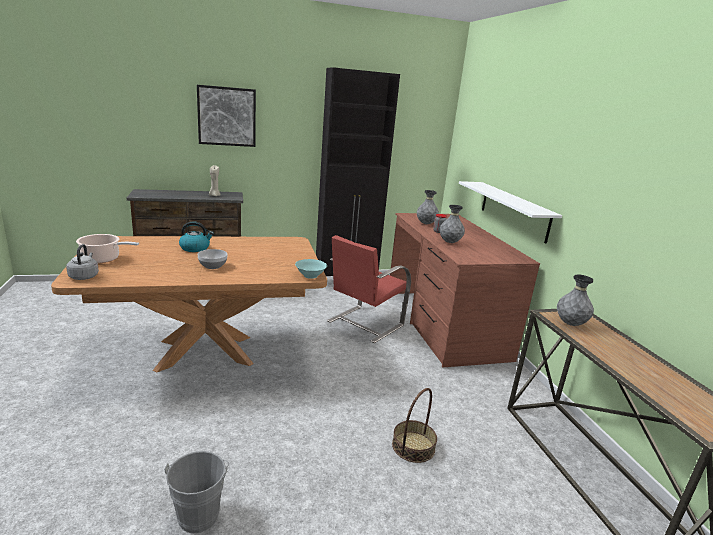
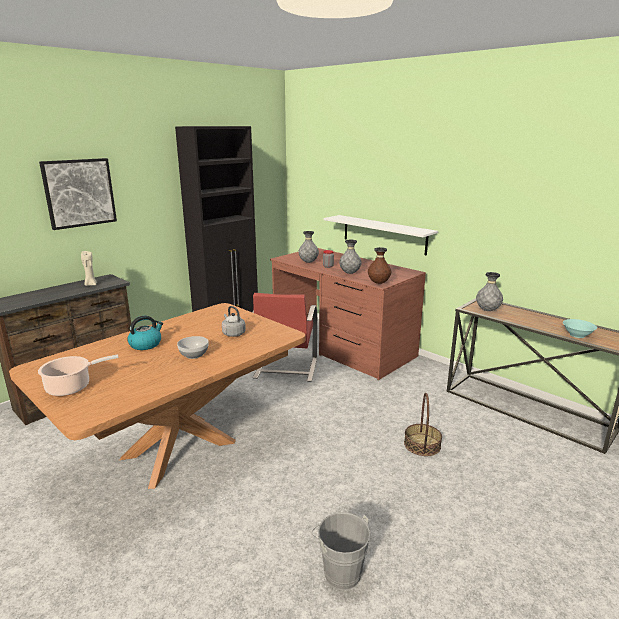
camera: 30 degrees left, 0 degrees up
grey kettle [66,244,99,280] -> grey kettle moved to [222,306,246,337]
turquoise bowl [295,259,327,279] -> turquoise bowl moved to [563,319,597,338]
none -> brown vase [368,247,391,284]

